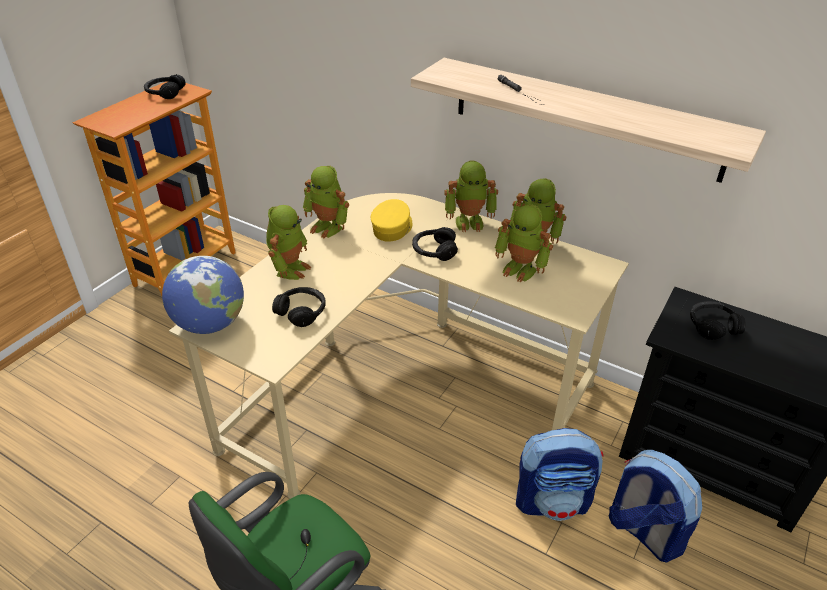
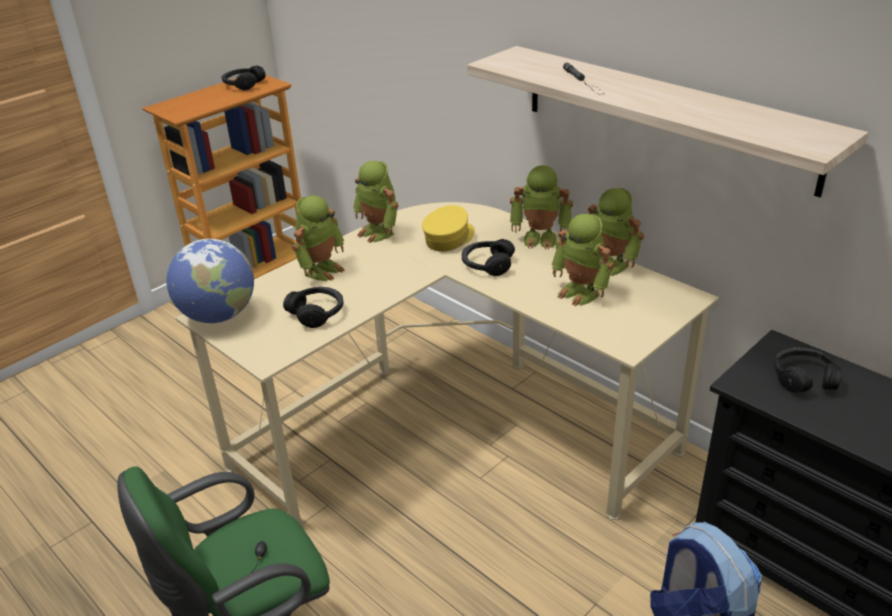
camera: 15 degrees right, 5 degrees down
backpack [516,428,604,521] -> none

